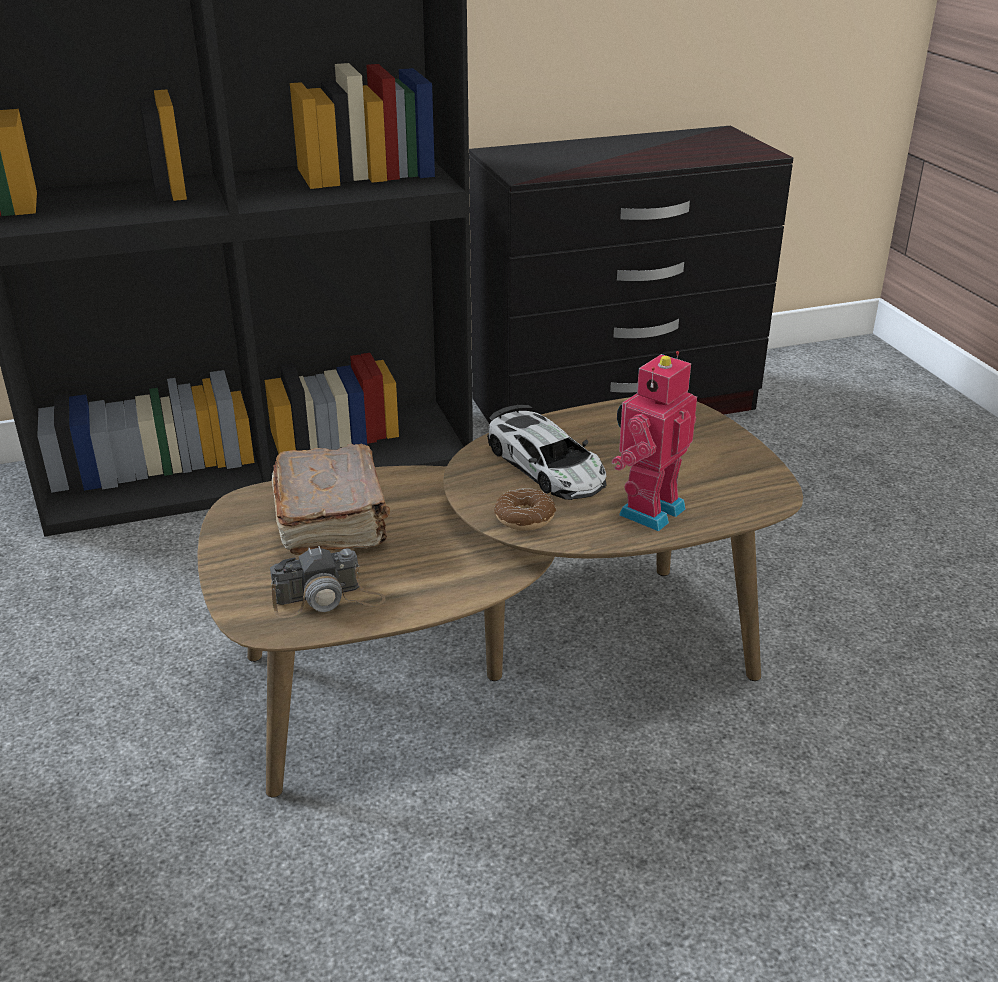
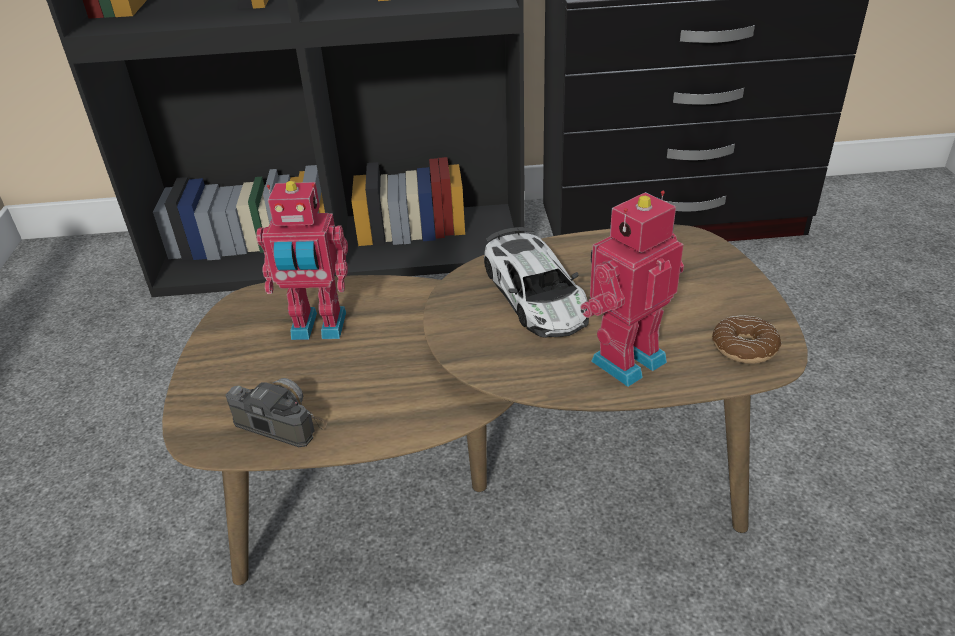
camera: 15 degrees right, 5 degrees up
camera [270,546,385,618] -> camera turned 150 degrees counterclockwise [225,378,327,447]
brown book [272,444,390,555] -> toy robot [256,181,348,340]
donut [494,489,556,530] -> donut moved to [712,315,781,364]

